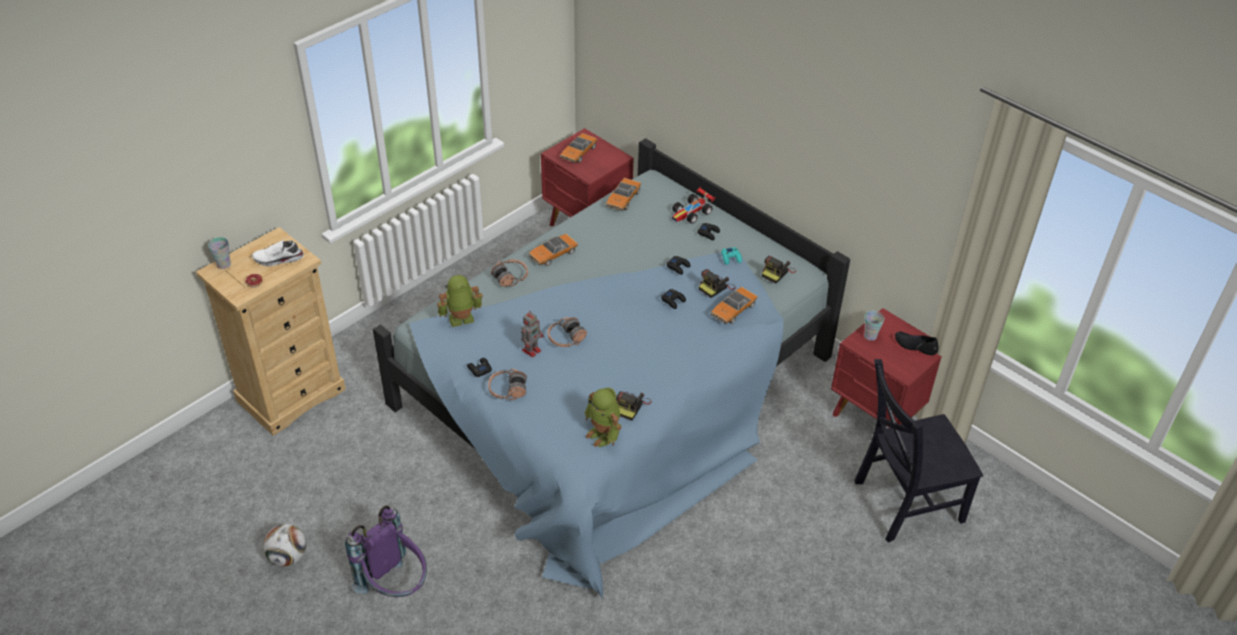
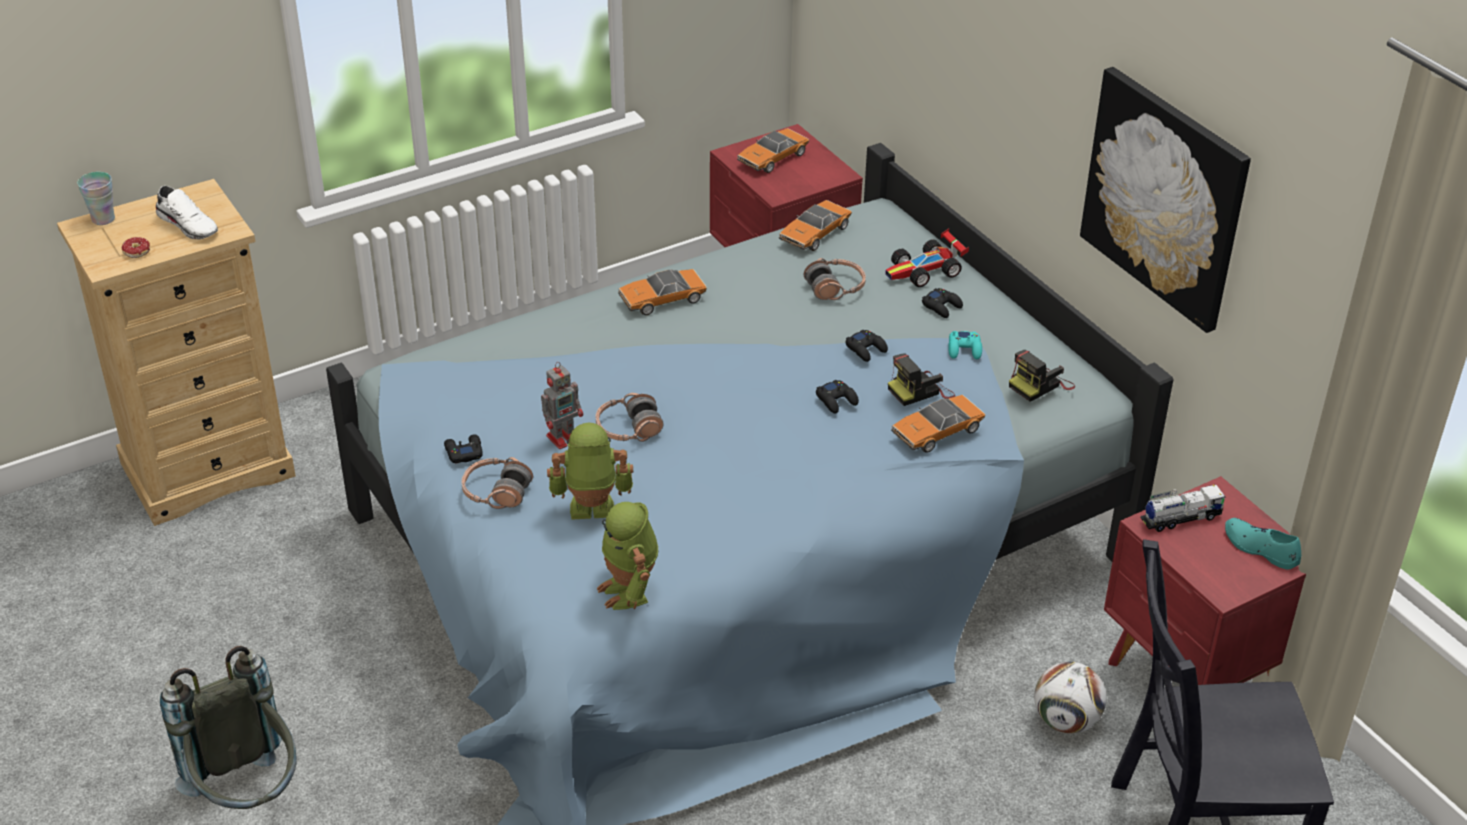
camera: 15 degrees right, 5 degrees down
white shoe [252,240,304,266] -> white shoe turned 150 degrees counterclockwise [156,186,218,239]
football [263,524,307,567] -> football moved to [1034,662,1107,733]
purple backpack [345,506,427,597] -> grey backpack [160,646,297,809]
toy robot [437,275,483,327] -> toy robot moved to [547,423,633,520]
headphones [491,259,528,287] -> headphones moved to [804,258,866,300]
camera [616,391,652,421] -> none
cup [864,311,884,341] -> toy truck [1140,485,1226,532]
black shoe [895,332,939,355] -> turquoise shoe [1225,518,1301,570]
none -> picture [1080,67,1251,333]

